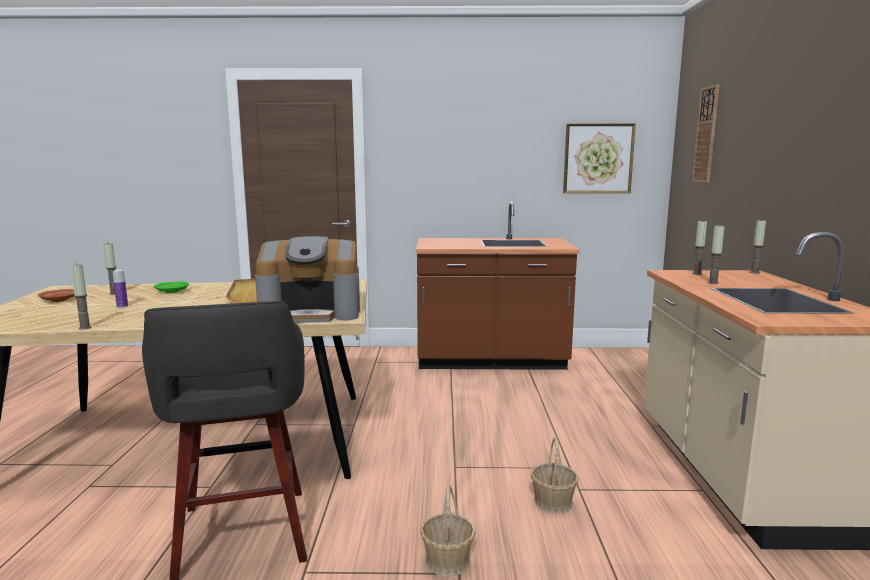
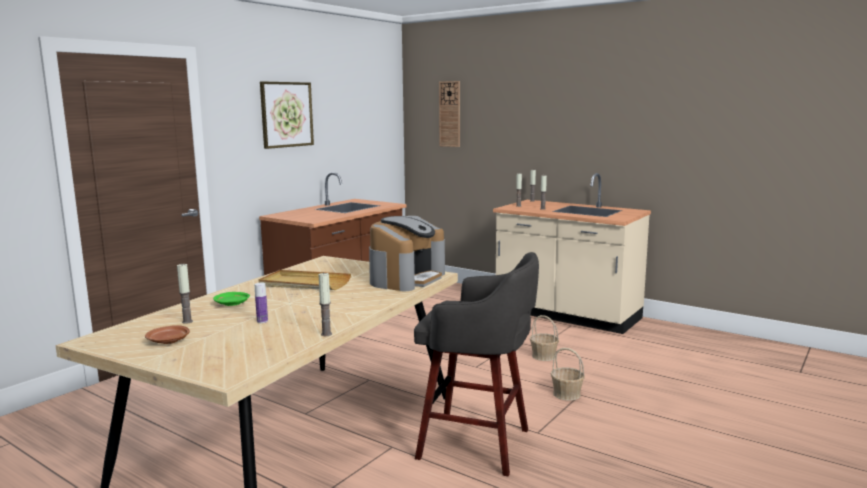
camera: 55 degrees left, 0 degrees up
picture [563,124,636,193] -> picture moved to [260,81,314,149]

